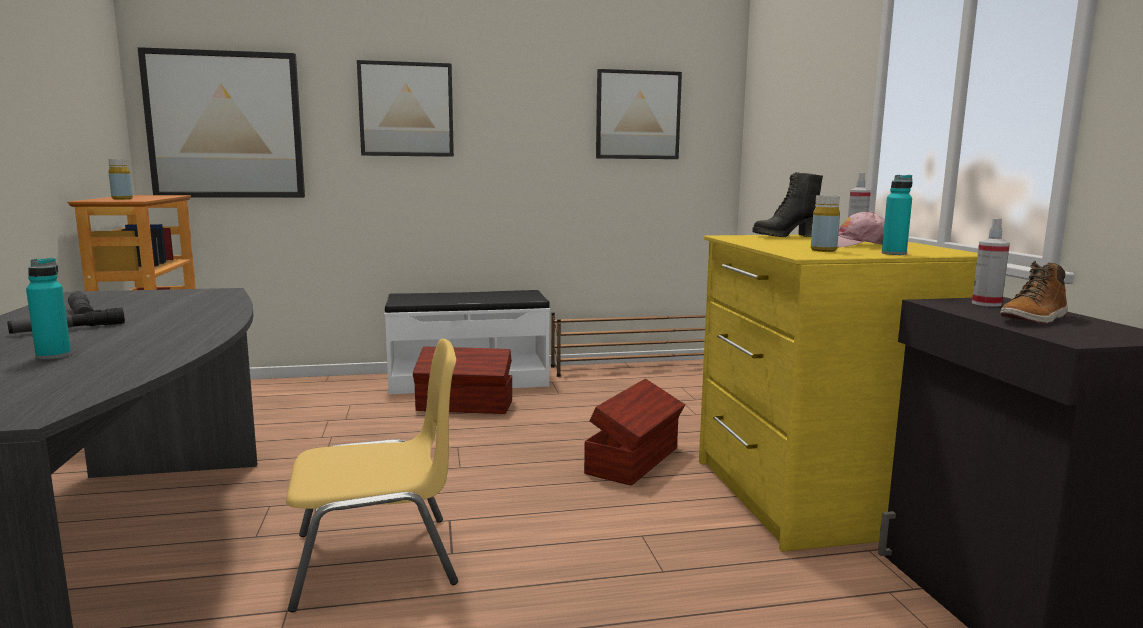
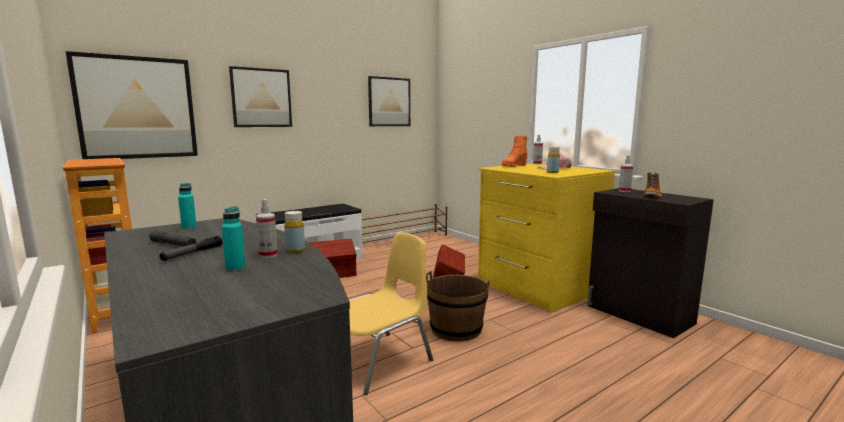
camera: 25 degrees left, 0 degrees up
yellow bottle [108,159,133,199] -> yellow bottle moved to [284,211,305,253]
black boot [752,172,823,237] -> orange boot [502,135,527,167]
turquoise bottle [882,175,913,255] -> turquoise bottle moved to [178,183,197,229]
none -> spray bottle [256,199,278,258]
none -> brown bucket [426,271,490,341]

